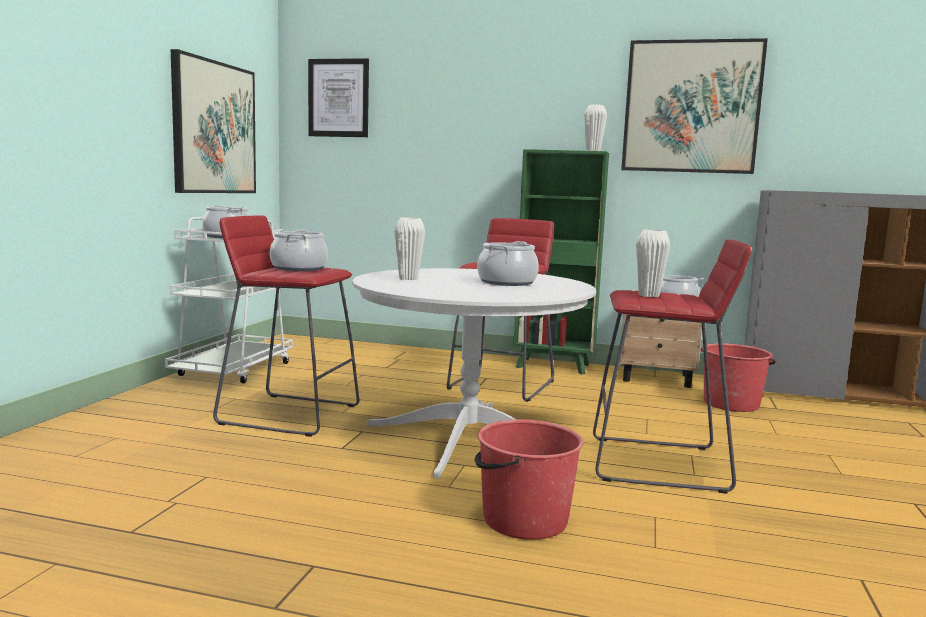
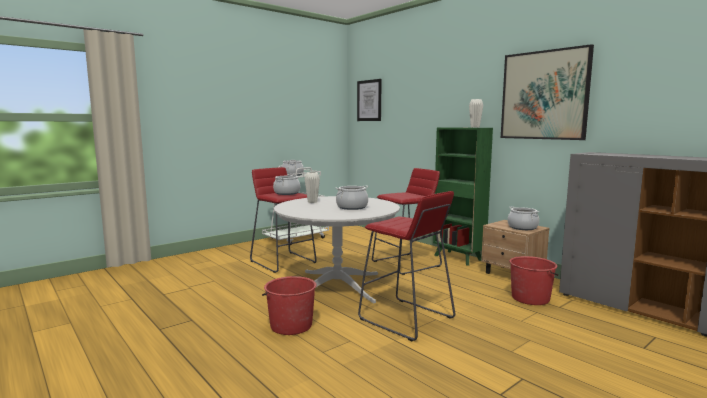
camera: 35 degrees right, 0 degrees up
picture [171,49,256,193] -> none
white vase [636,230,670,297] -> none

